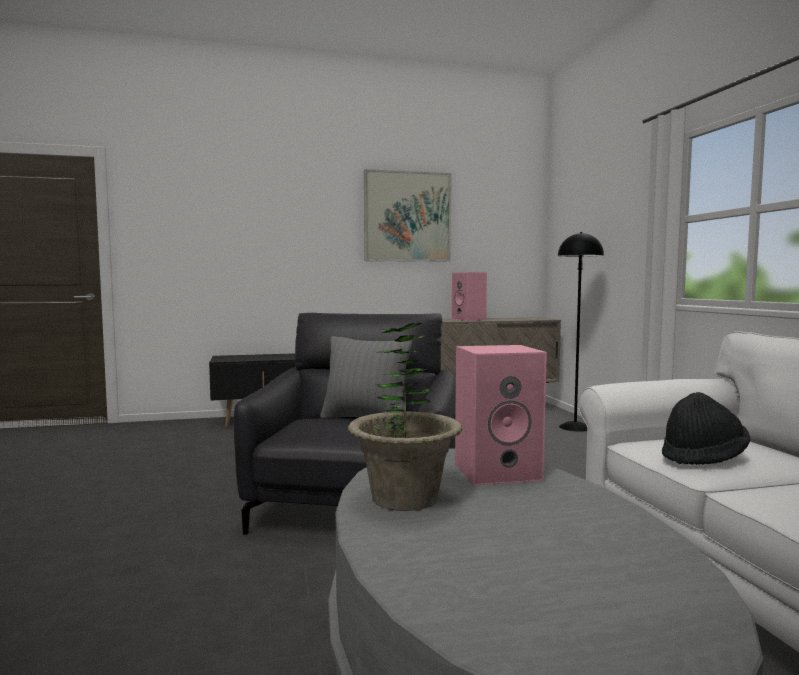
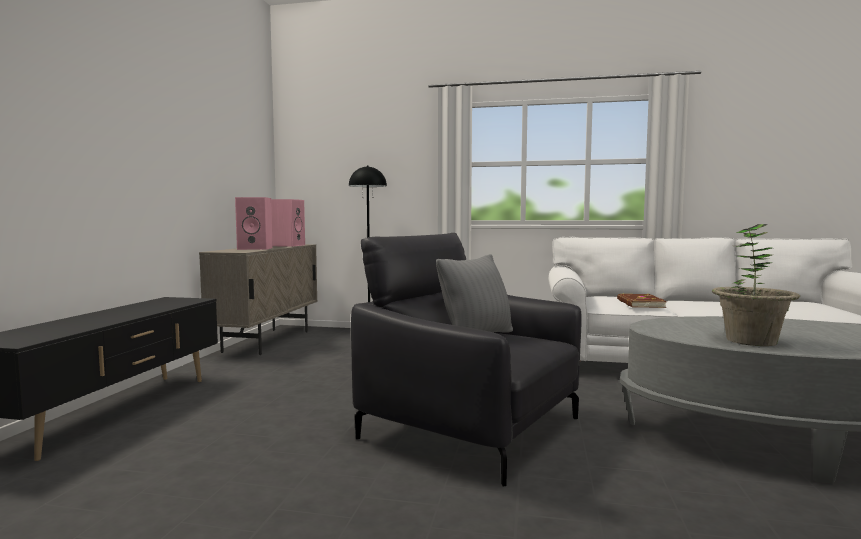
camera: 65 degrees left, 0 degrees up
picture [364,169,452,262] -> none
pink speaker [455,345,547,486] -> pink speaker moved to [271,199,305,247]
black hat [662,392,750,465] -> brown book [617,294,667,308]

